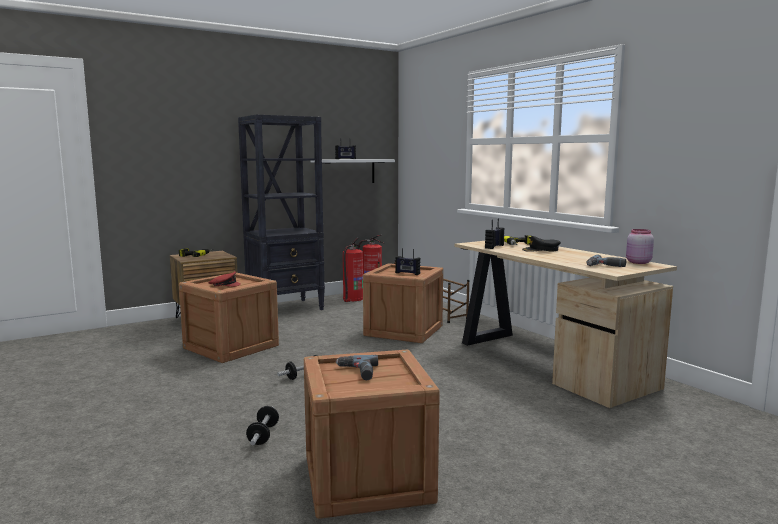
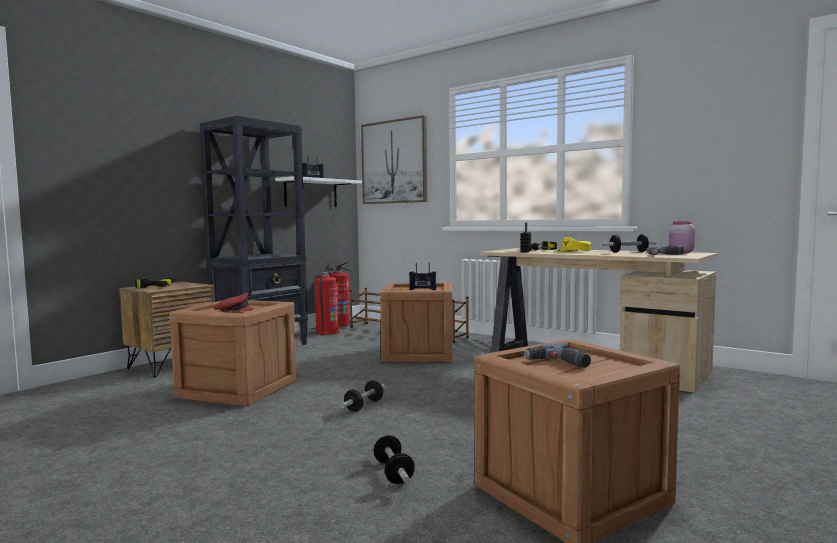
camera: 20 degrees left, 5 degrees down
black cap [522,236,561,252] -> yellow cap [556,237,592,252]
none -> picture [361,115,427,204]
none -> dumbbell [601,234,657,253]

